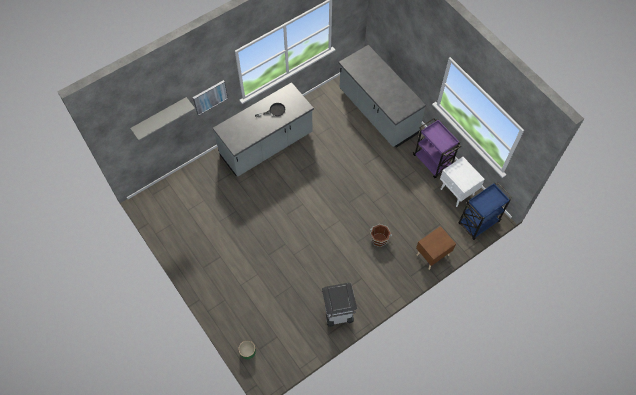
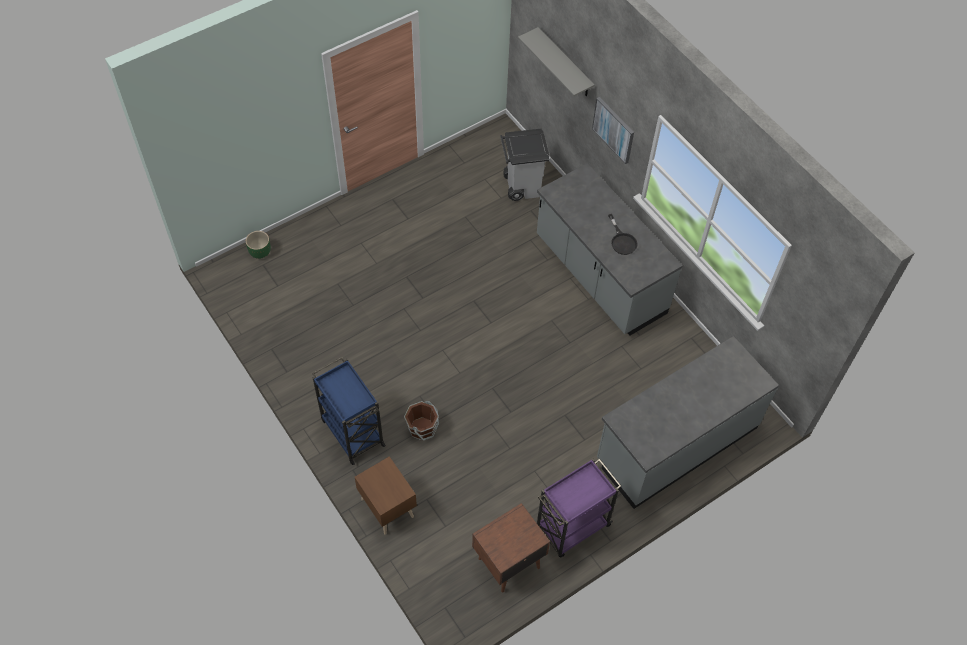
camera: 90 degrees right, 5 degrees down
grey trash can [322,283,357,327] -> grey trash can moved to [500,129,549,201]
white nightstand [440,157,485,207] -> brown nightstand [472,503,550,593]
blue cart [459,183,512,240] -> blue cart moved to [312,357,386,465]

